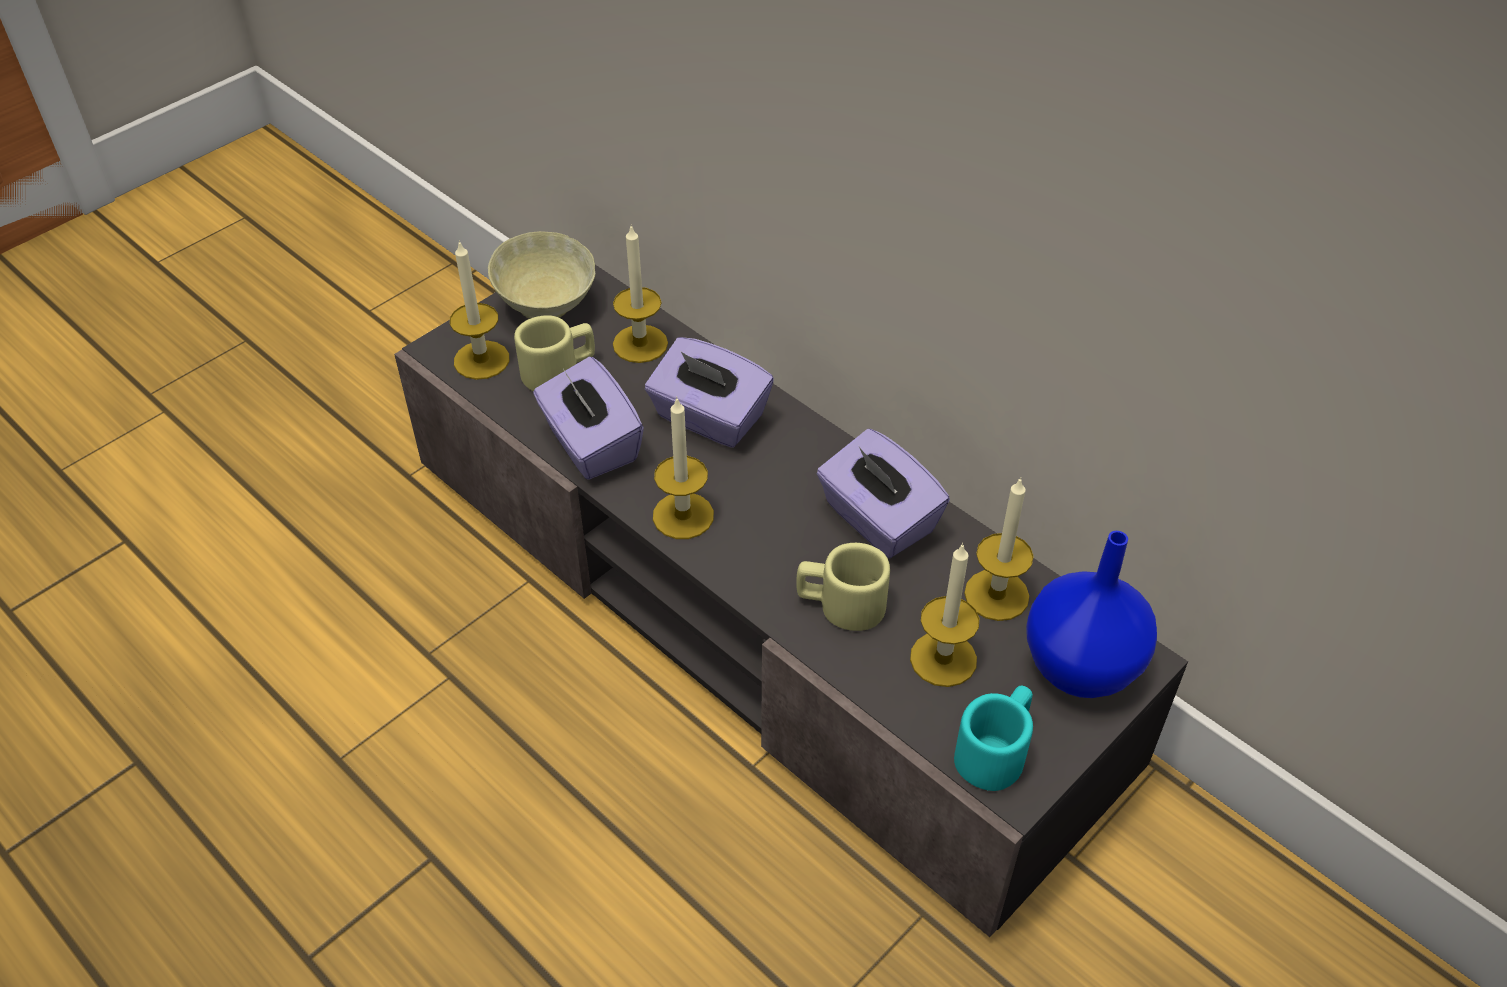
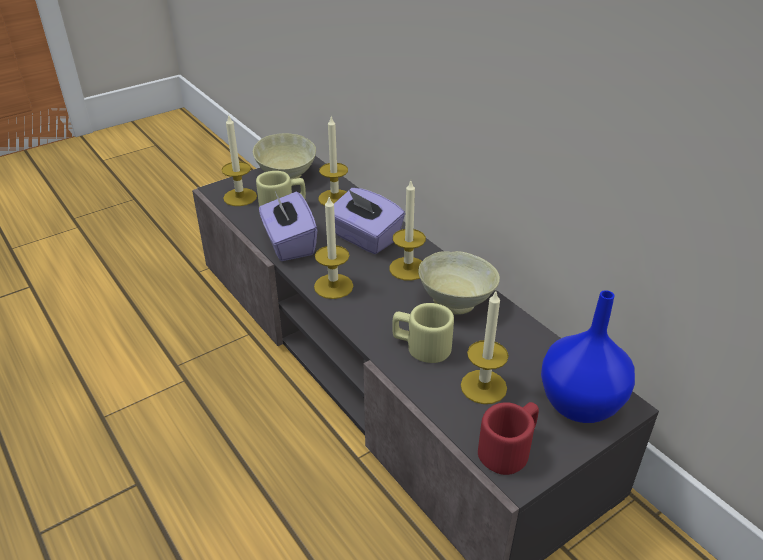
camera: 10 degrees right, 10 degrees down
purple tissue box [816,429,950,558] -> beige bowl [418,251,500,315]
turquoise mug [954,686,1033,791] -> red mug [478,402,539,475]
candle [964,477,1034,621] -> candle moved to [389,181,426,281]

